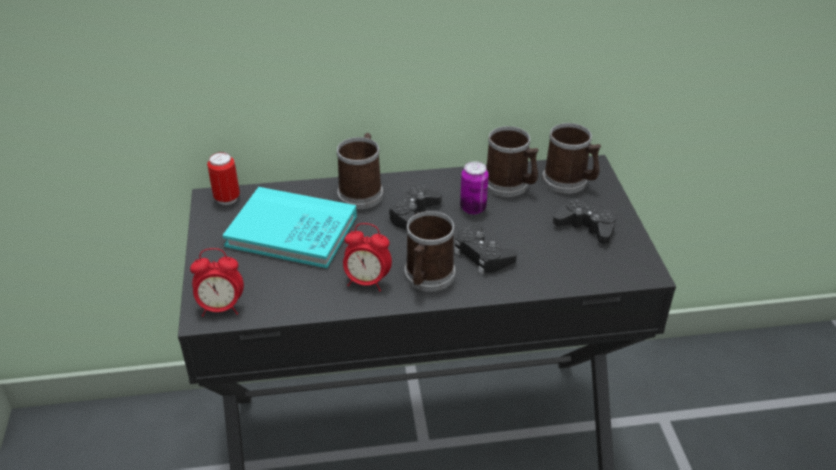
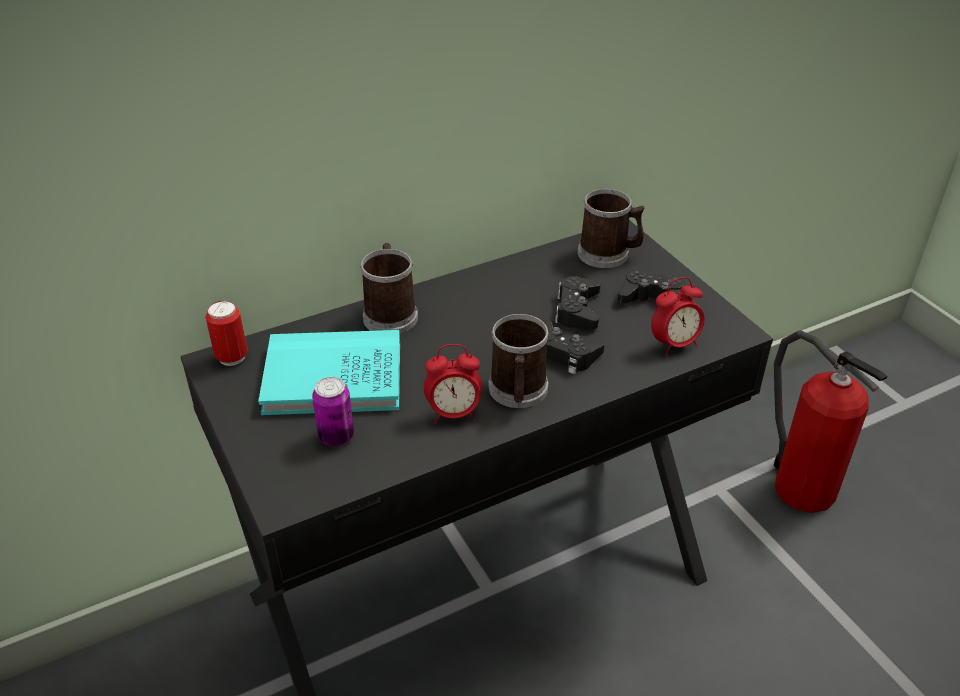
camera: 20 degrees left, 0 degrees up
alarm clock [190,248,244,317] -> alarm clock moved to [651,277,705,356]
black game controller [388,185,442,230] -> black game controller moved to [555,276,601,329]
can [460,161,489,215] -> can moved to [312,377,354,446]
mug [486,126,538,197] -> none
none -> fire extinguisher [774,330,887,513]

